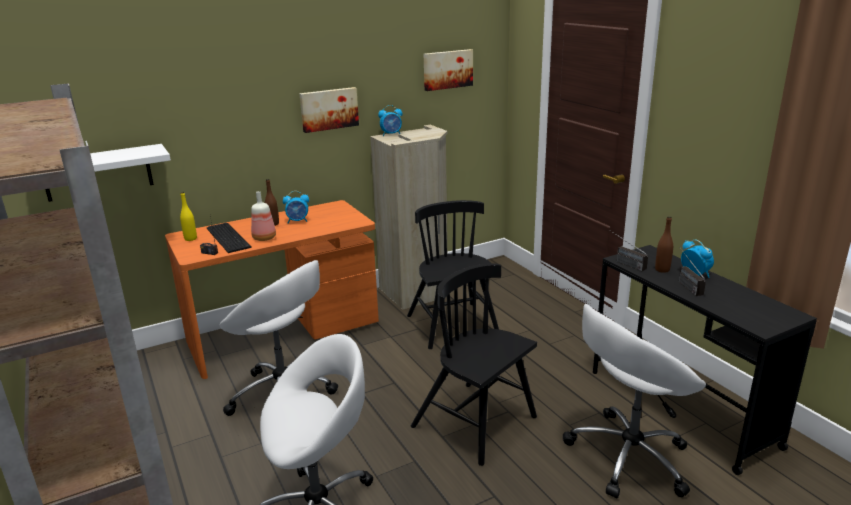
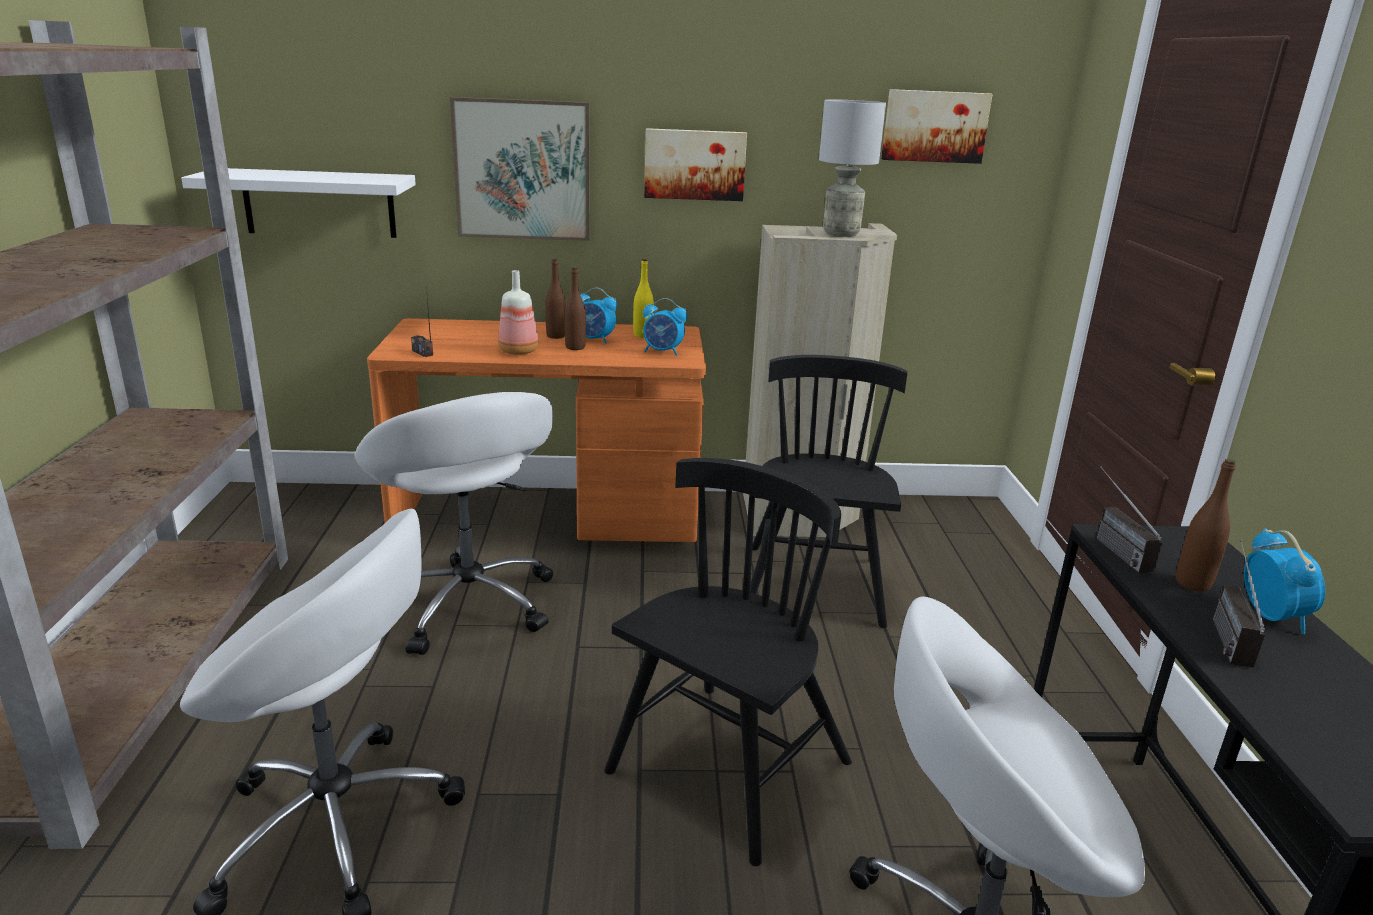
camera: 25 degrees right, 0 degrees up
yellow bottle [180,192,197,241] -> yellow bottle moved to [633,259,654,338]
keyboard [207,223,252,253] -> none
alarm clock [378,105,402,136] -> alarm clock moved to [643,298,687,356]
black chair [411,263,537,466] -> black chair turned 60 degrees clockwise [604,458,852,866]
none -> picture [450,97,590,241]
none -> brown bottle [564,267,586,350]
none -> grey table lamp [819,99,886,237]

